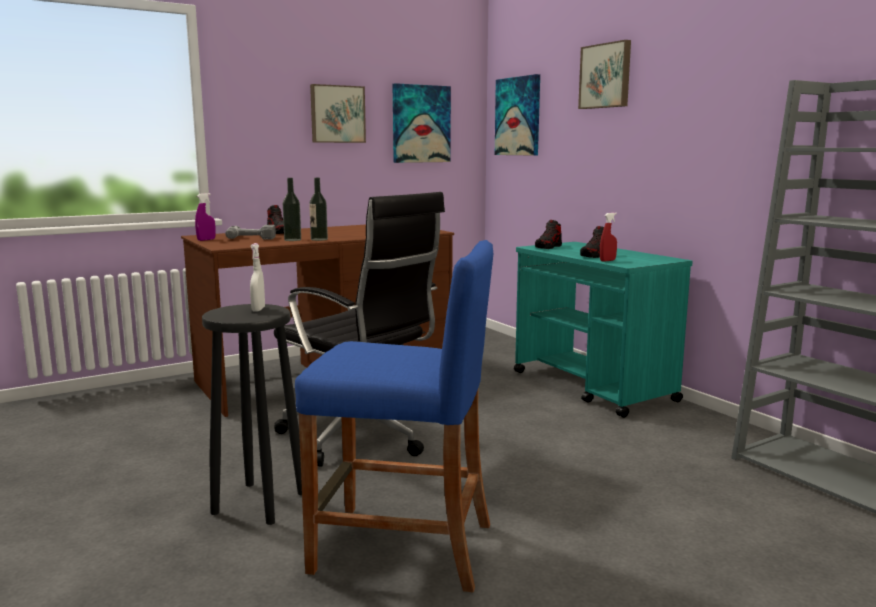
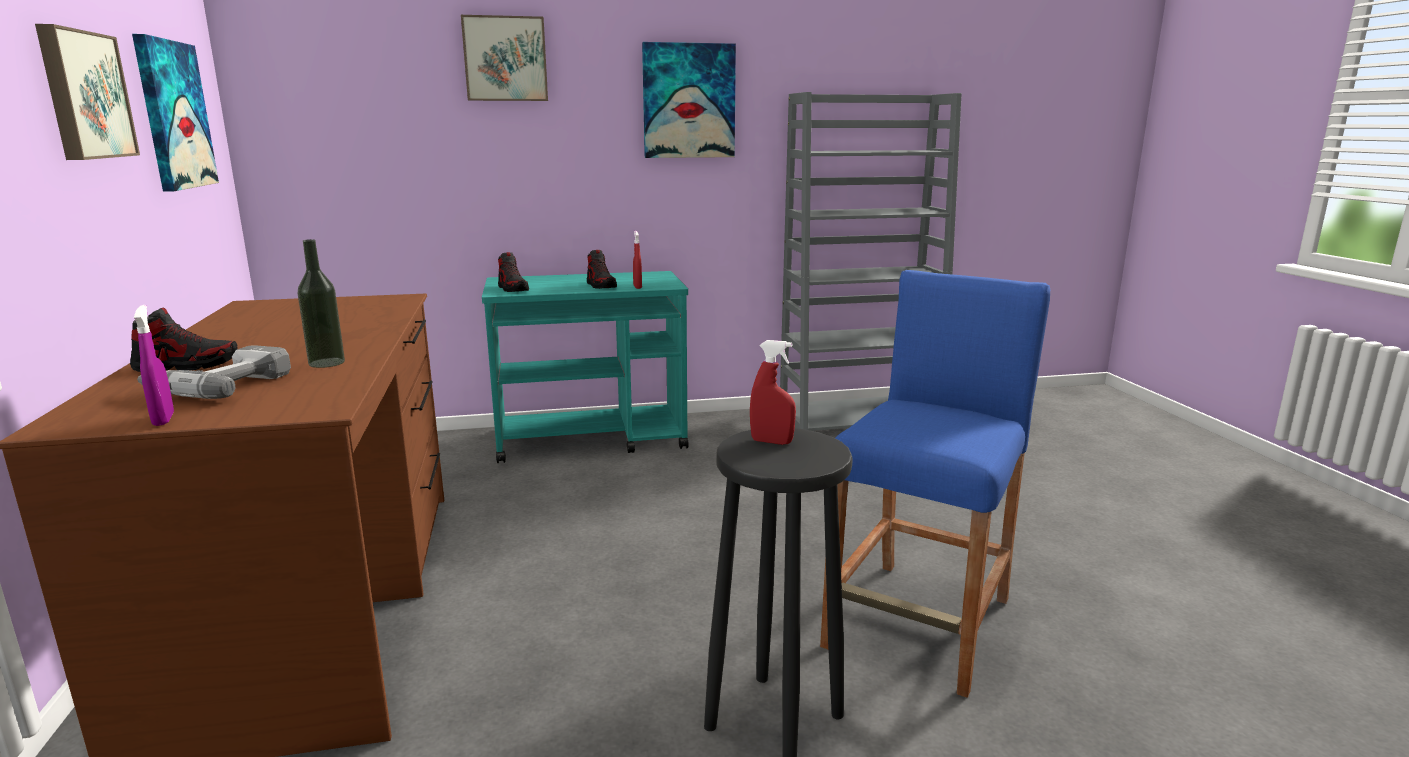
camera: 70 degrees left, 5 degrees up
white spray bottle [250,243,265,312] -> red spray bottle [750,340,796,445]
black office chair [274,192,445,467] -> none
bottle [309,178,328,241] -> none
picture [495,74,540,156] -> picture moved to [642,42,736,158]

